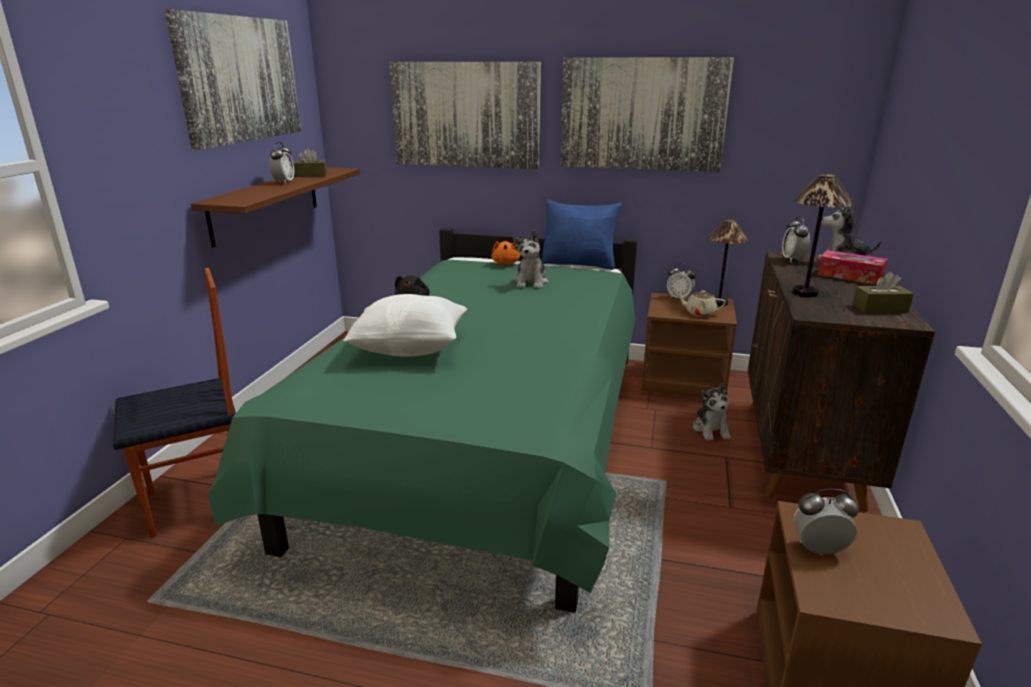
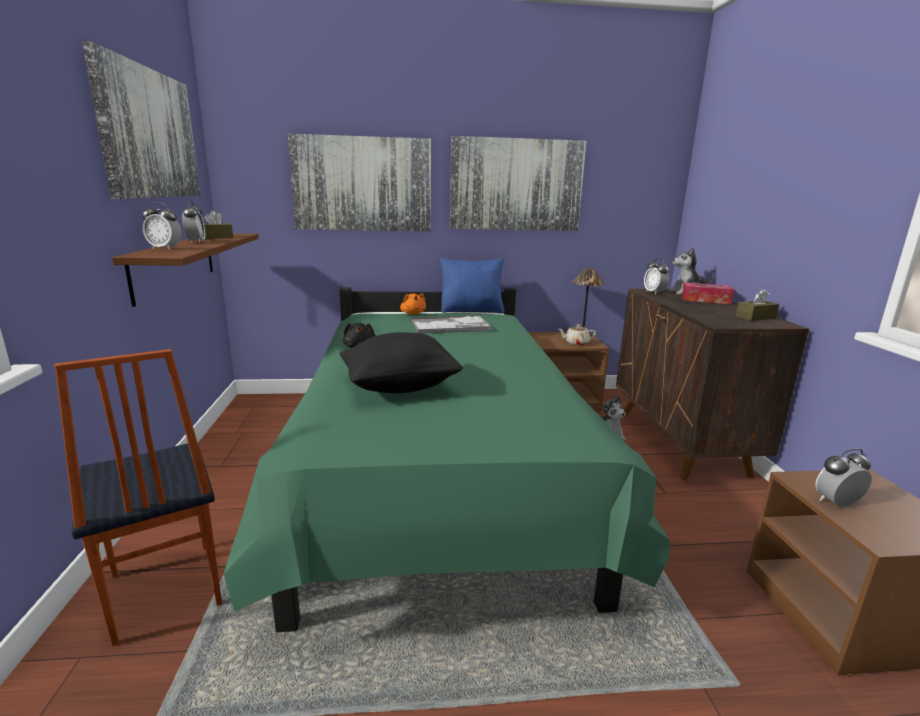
camera: 20 degrees left, 5 degrees down
chair [113,268,236,538] -> chair turned 105 degrees clockwise [54,349,222,646]
white pillow [343,294,467,357] -> black pillow [339,332,464,393]
plush toy [513,230,548,289] -> tray [411,315,492,333]
alarm clock [667,263,696,301] -> alarm clock moved to [142,202,182,250]
table lamp [793,174,854,297] -> none

